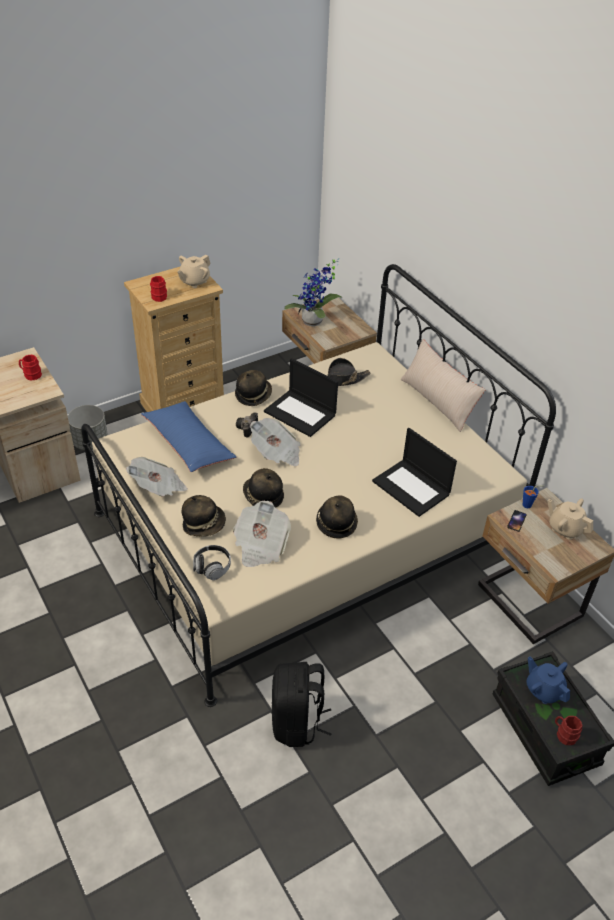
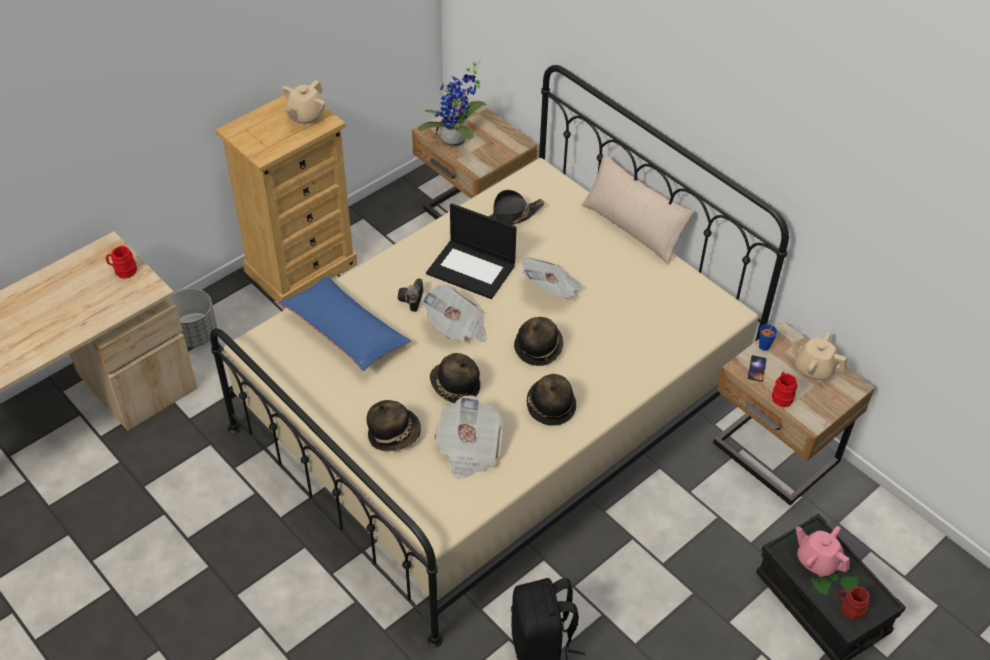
camera: 10 degrees left, 5 degrees up
newspaper [126,457,188,496] -> newspaper moved to [521,257,586,299]
red mug [150,276,167,302] -> red mug moved to [772,372,797,407]
headphones [193,545,231,580] -> none
hat [235,370,272,406] -> hat moved to [514,317,563,366]
laptop [372,428,457,517] -> none
blue teapot [526,656,570,704] -> pink teapot [796,526,850,577]

